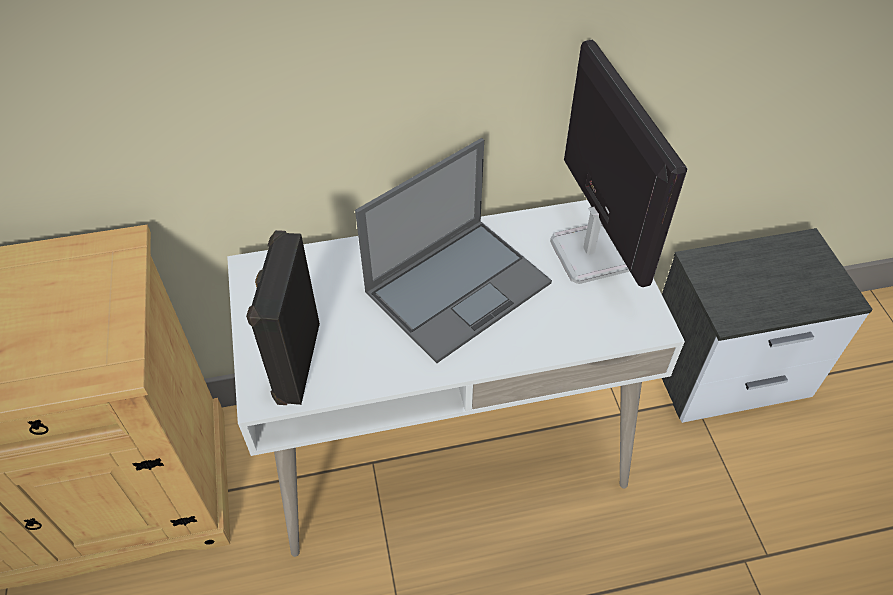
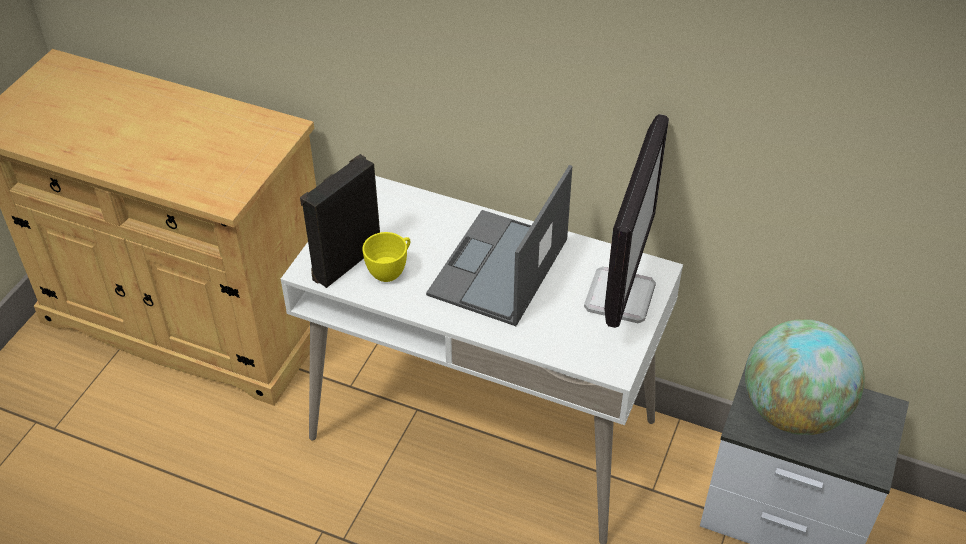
camera: 35 degrees right, 5 degrees down
laptop [355,138,552,363] -> laptop turned 120 degrees clockwise [426,165,572,326]
none -> yellow cup [362,232,410,282]
none -> globe [745,319,865,435]

